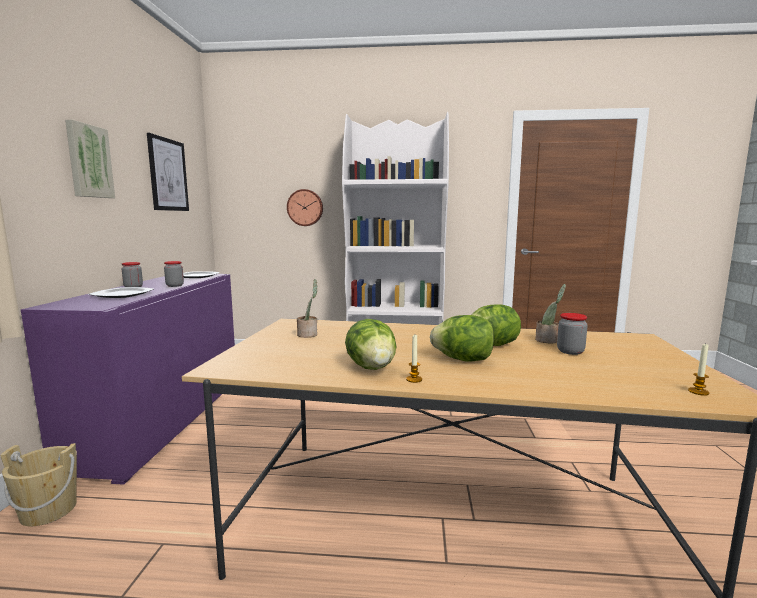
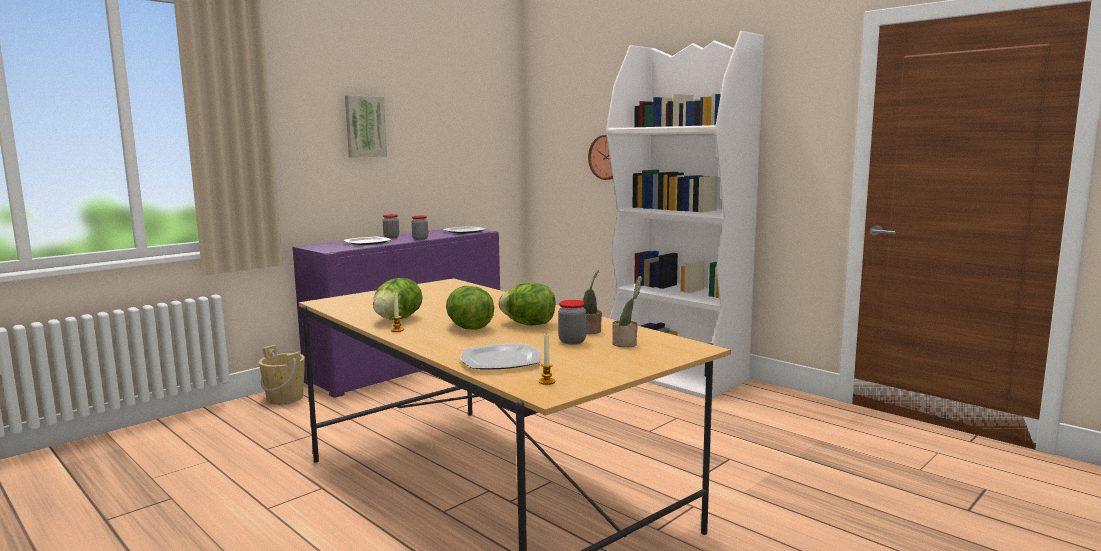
camera: 40 degrees right, 0 degrees up
picture [147,133,189,211] -> none
potted plant [297,279,317,338] -> potted plant moved to [612,276,642,347]
none -> plate [460,344,541,370]

